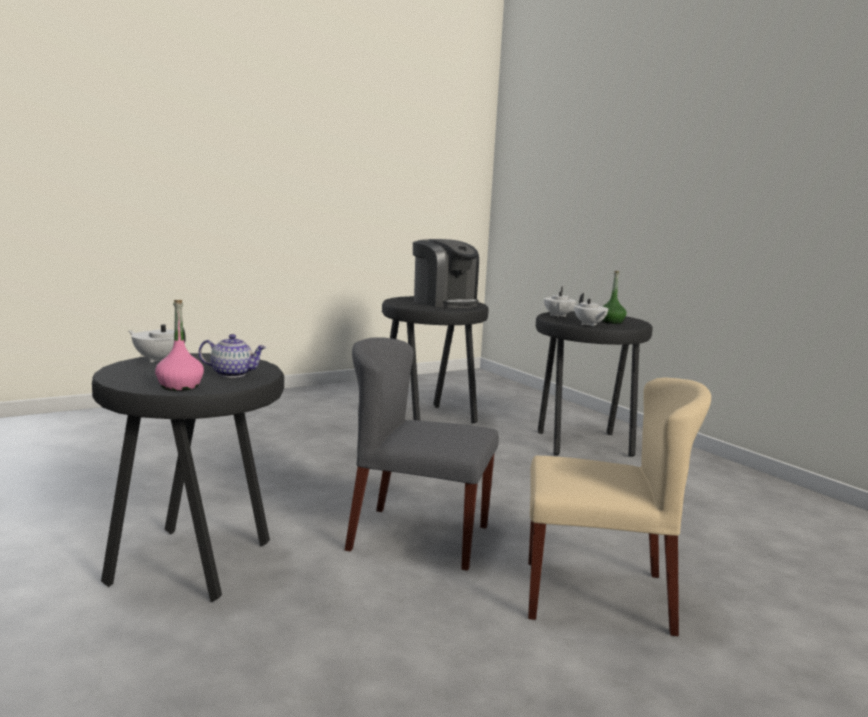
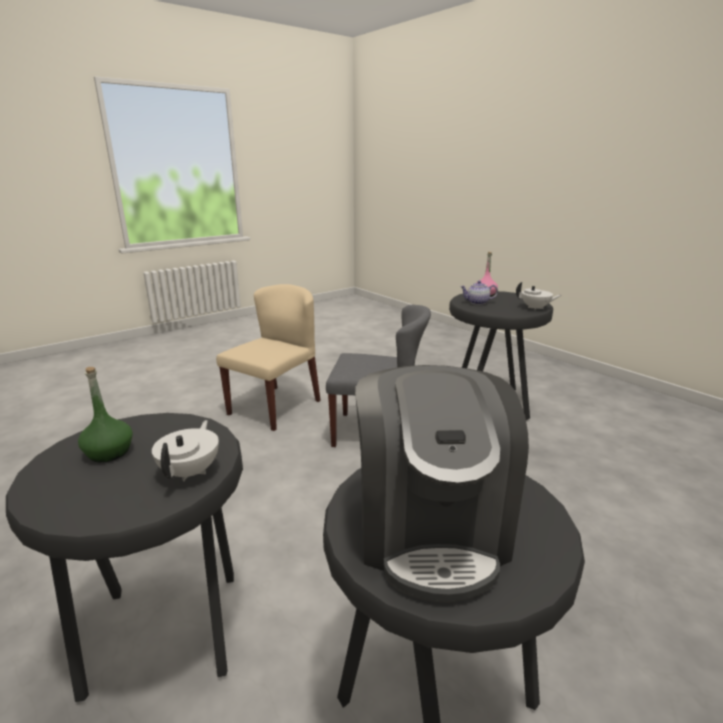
camera: 175 degrees right, 10 degrees up
coffee machine [413,239,479,308] -> coffee machine turned 135 degrees counterclockwise [355,365,529,603]
beige chair [528,377,711,636] -> beige chair turned 120 degrees clockwise [216,284,321,431]
white teapot [574,293,608,327] -> none

